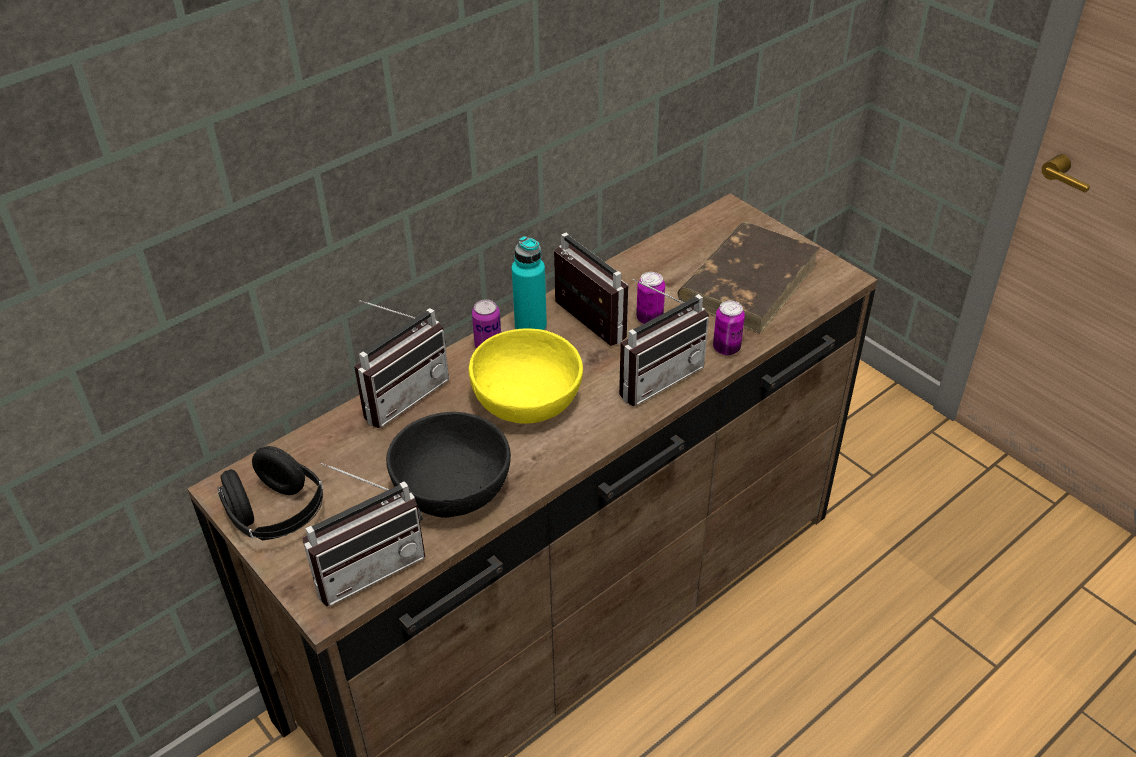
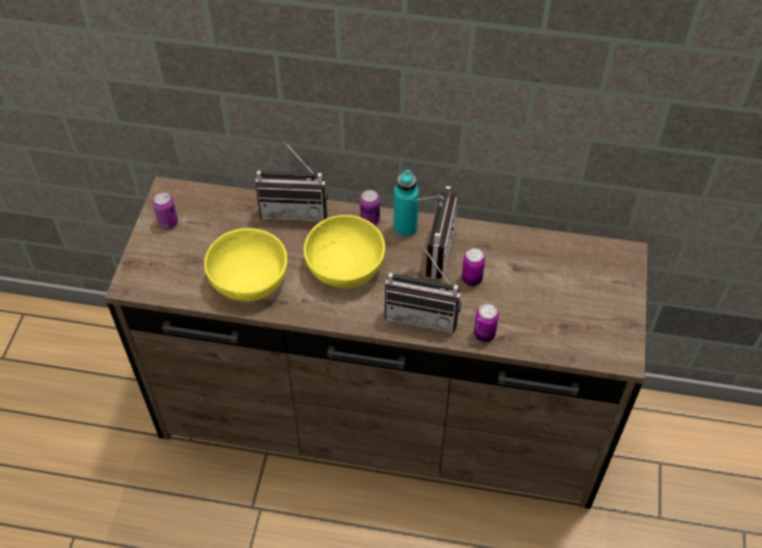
camera: 50 degrees right, 10 degrees up
black headphones [217,446,323,540] -> can [153,192,178,229]
radio [302,463,425,606] -> none
black bowl [386,412,511,518] -> yellow bowl [204,228,287,302]
brown book [678,222,820,334] -> none

